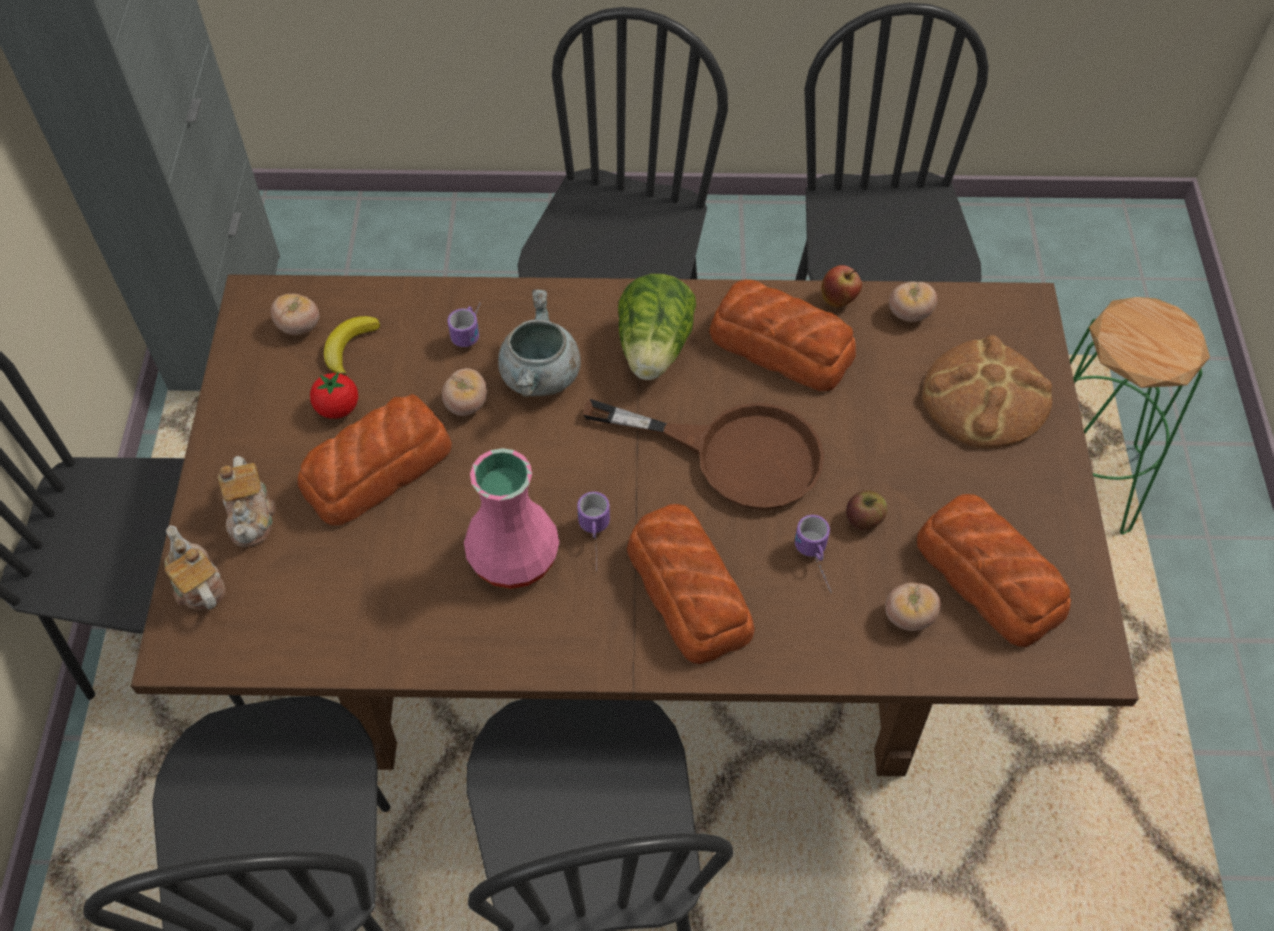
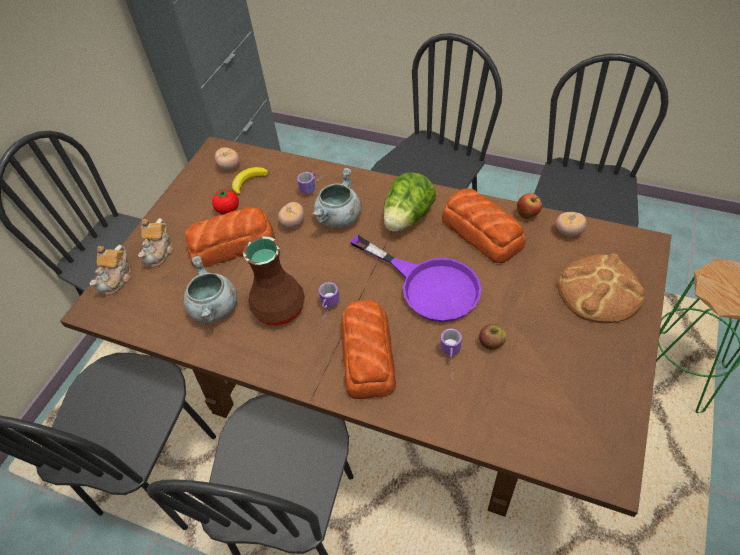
camera: 25 degrees right, 5 degrees down
teapot [165,525,226,610] -> teapot turned 150 degrees counterclockwise [90,245,132,295]
pink vase [464,448,560,589] -> brown vase [243,236,305,326]
brown frying pan [583,399,824,510] -> purple frying pan [350,235,482,322]
tomato [885,583,941,631] -> none
bread [917,494,1071,647] -> none
none -> grey cooking pot [183,256,237,323]

